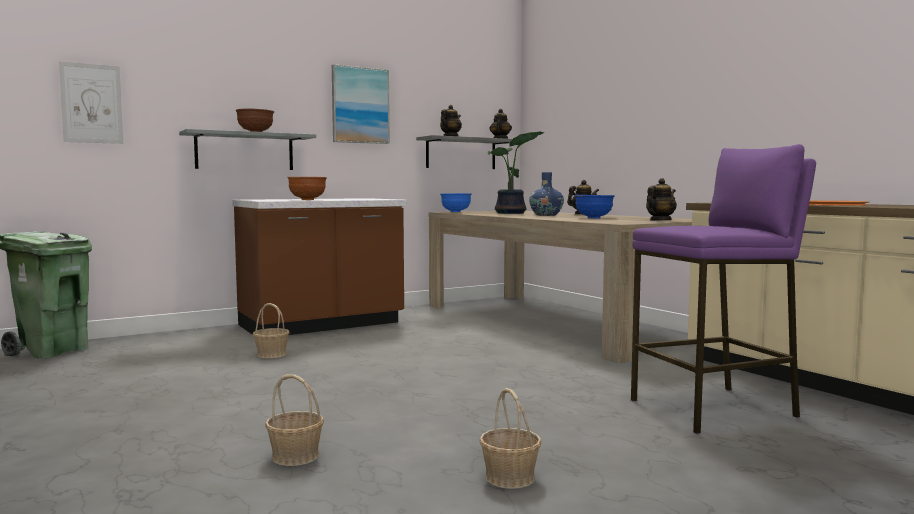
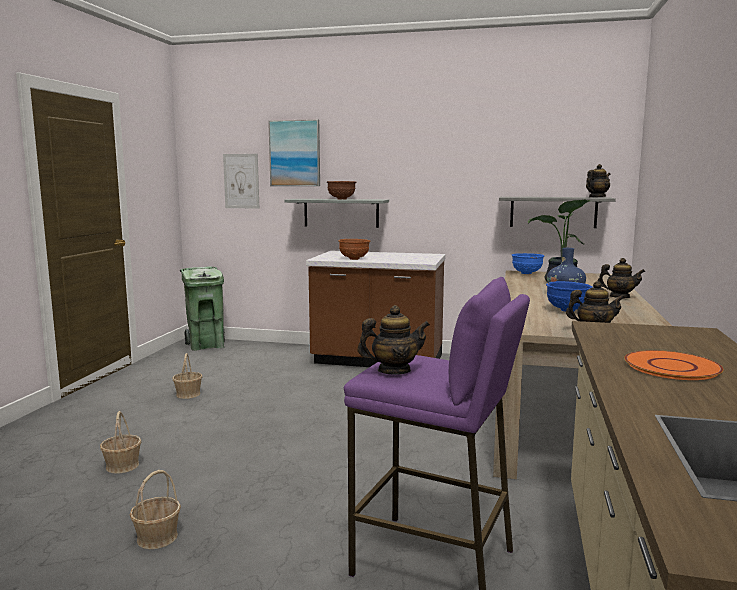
camera: 45 degrees right, 5 degrees up
basket [253,303,290,358] -> basket moved to [172,353,202,399]
picture [332,64,390,144] -> picture moved to [268,119,320,186]
teapot [440,105,462,136] -> teapot moved to [357,305,430,375]

